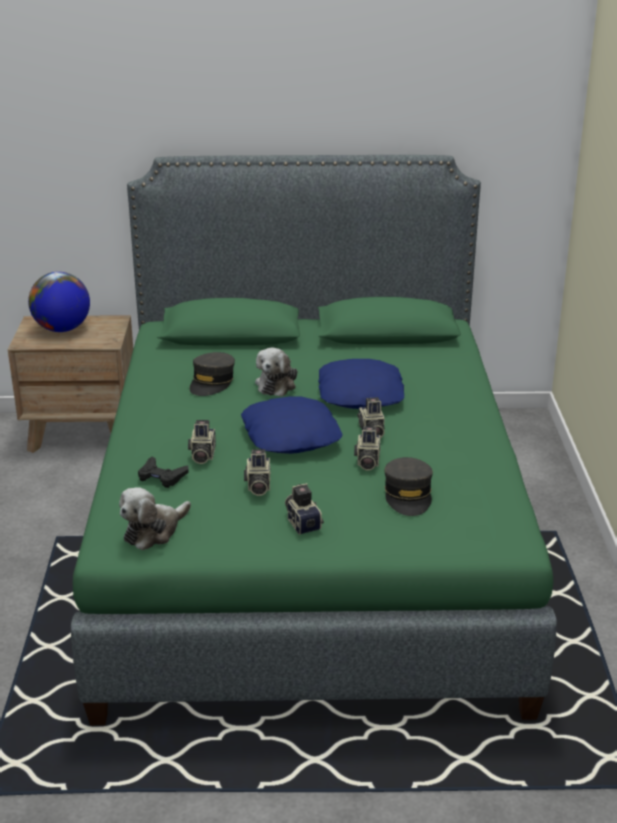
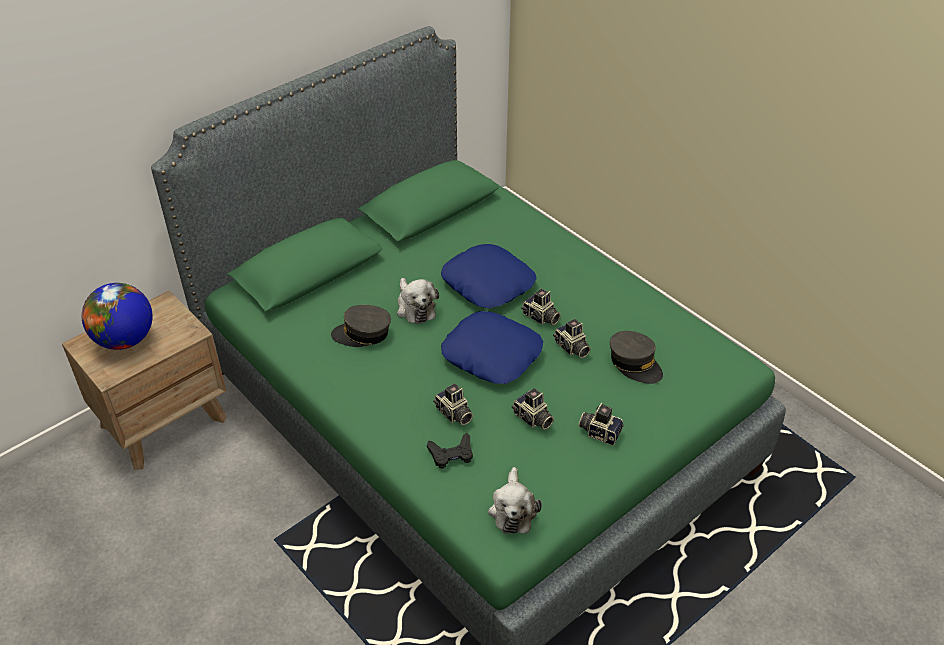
camera: 40 degrees left, 15 degrees up
grey cap [190,352,235,396] -> grey cap turned 105 degrees clockwise [331,305,391,347]

